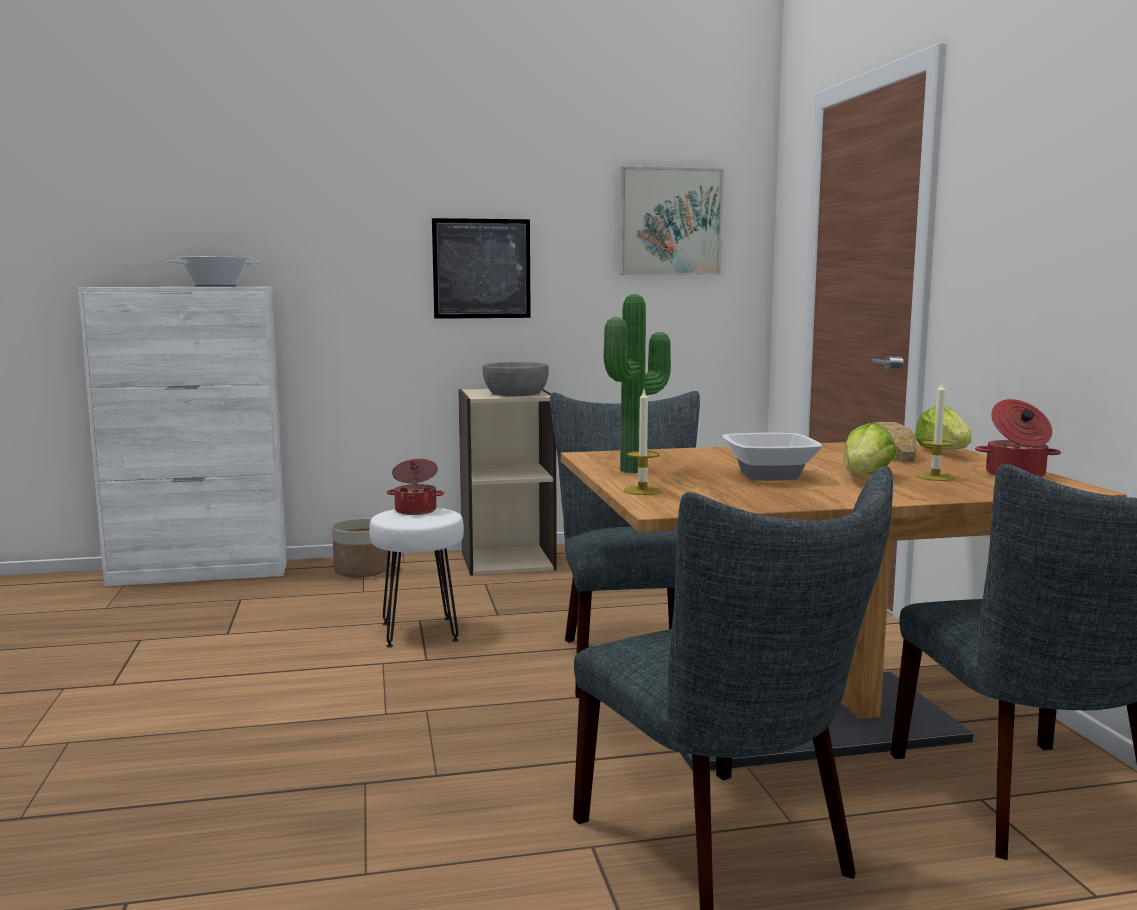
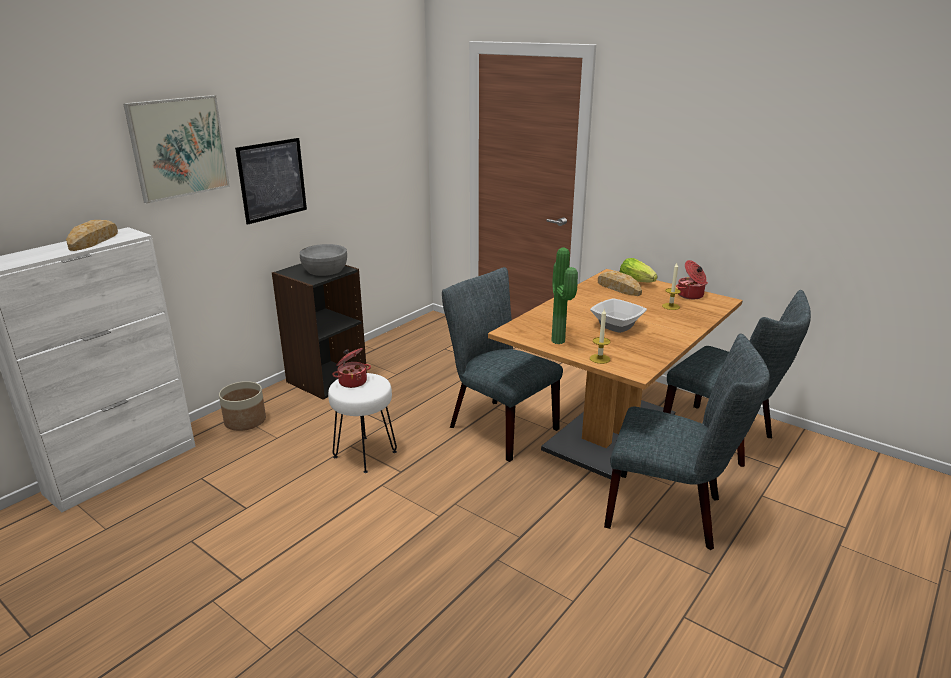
camera: 40 degrees left, 15 degrees up
cooking pot [166,257,260,287] -> bread [66,220,118,251]
beige bookcase [458,389,557,576] -> black bookcase [272,263,367,400]
picture [619,166,724,275] -> picture moved to [123,95,230,204]
lettuce [843,423,896,474] -> none

